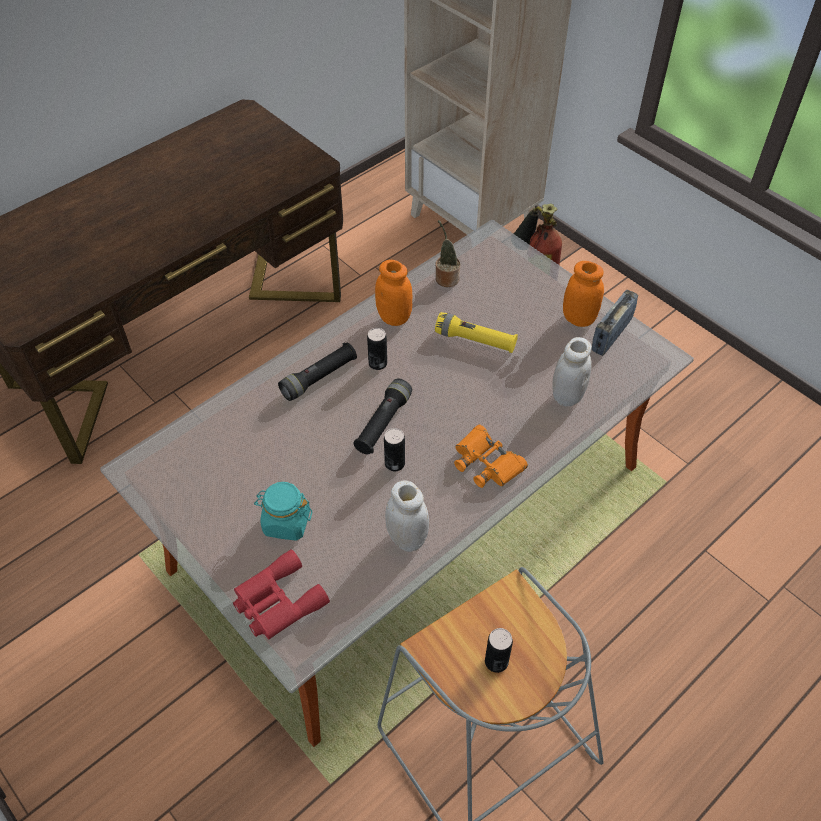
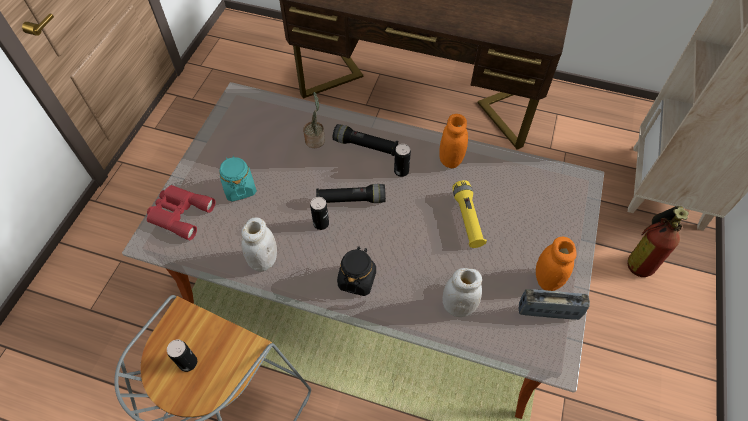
camera: 60 degrees right, 5 degrees up
potted plant [435,220,460,287] -> potted plant moved to [303,92,325,148]
orange binoculars [454,425,528,488] -> black jar [337,247,376,296]

